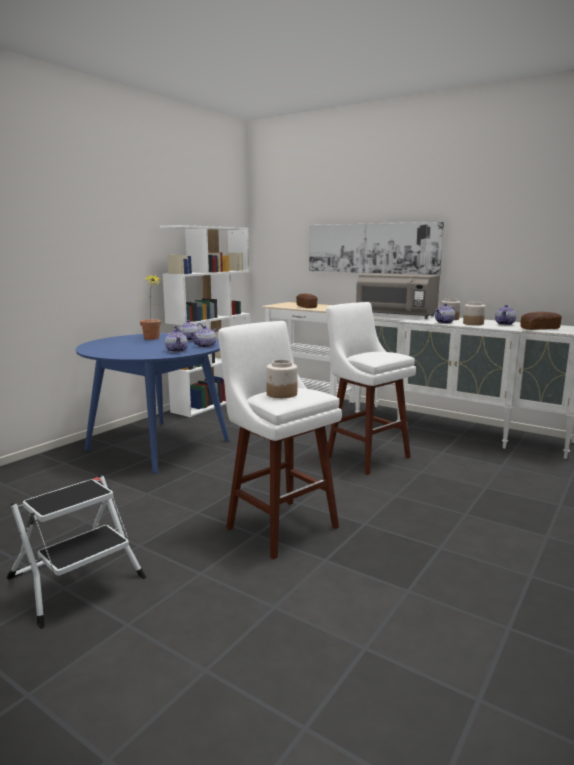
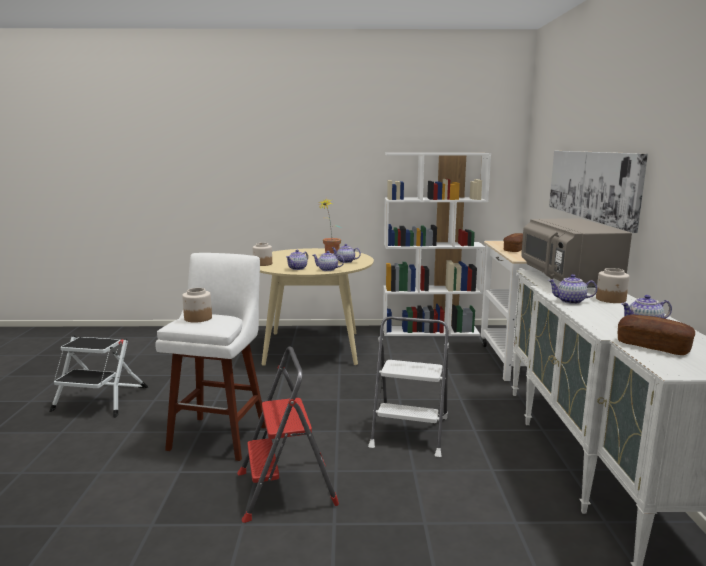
camera: 55 degrees right, 0 degrees up
blue dining table [75,333,229,474] -> beige dining table [260,248,374,366]
white stool [326,302,416,475] -> white step ladder [368,316,449,457]
jar [463,302,485,325] -> jar moved to [253,243,272,266]
none -> red step ladder [237,346,339,523]

